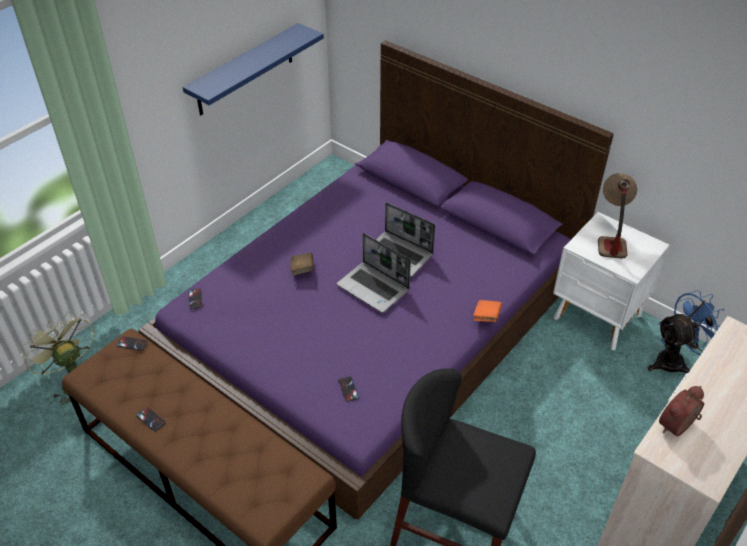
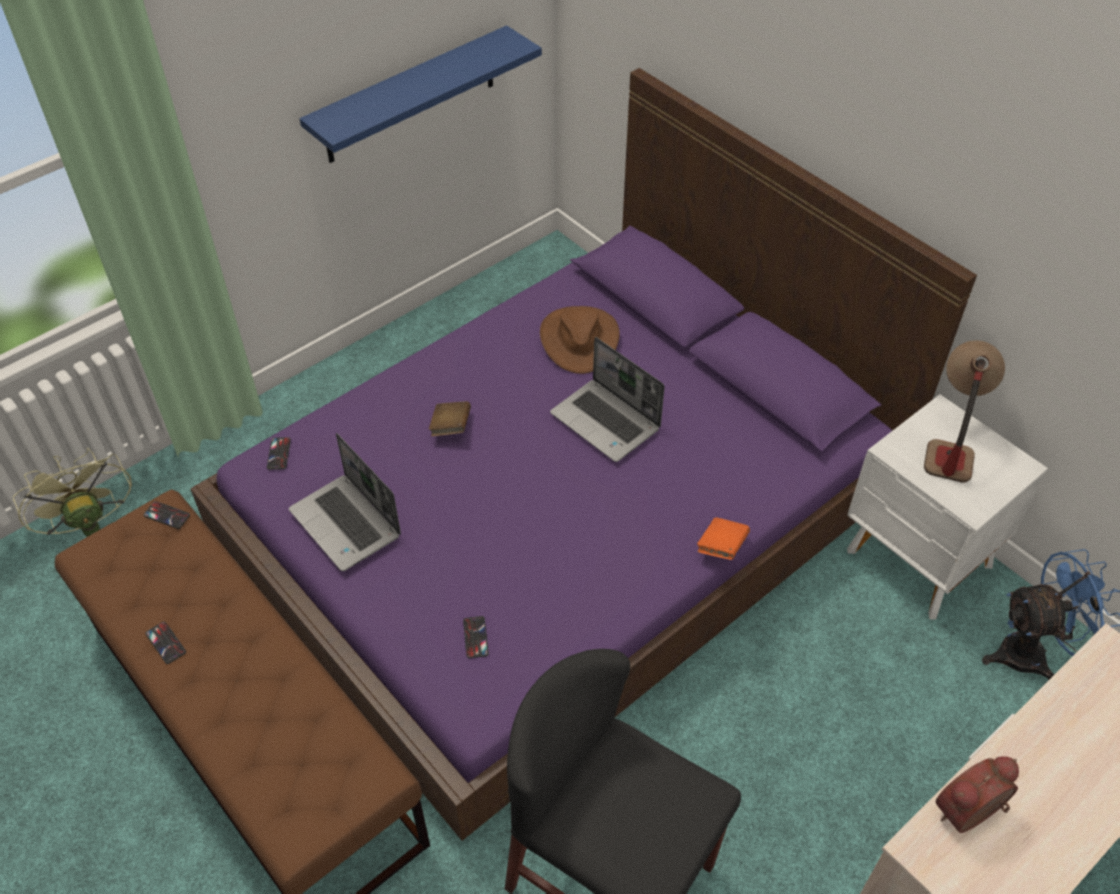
camera: 10 degrees right, 5 degrees up
laptop [337,233,411,313] -> laptop moved to [289,433,401,571]
none -> brown hat [540,306,619,374]

